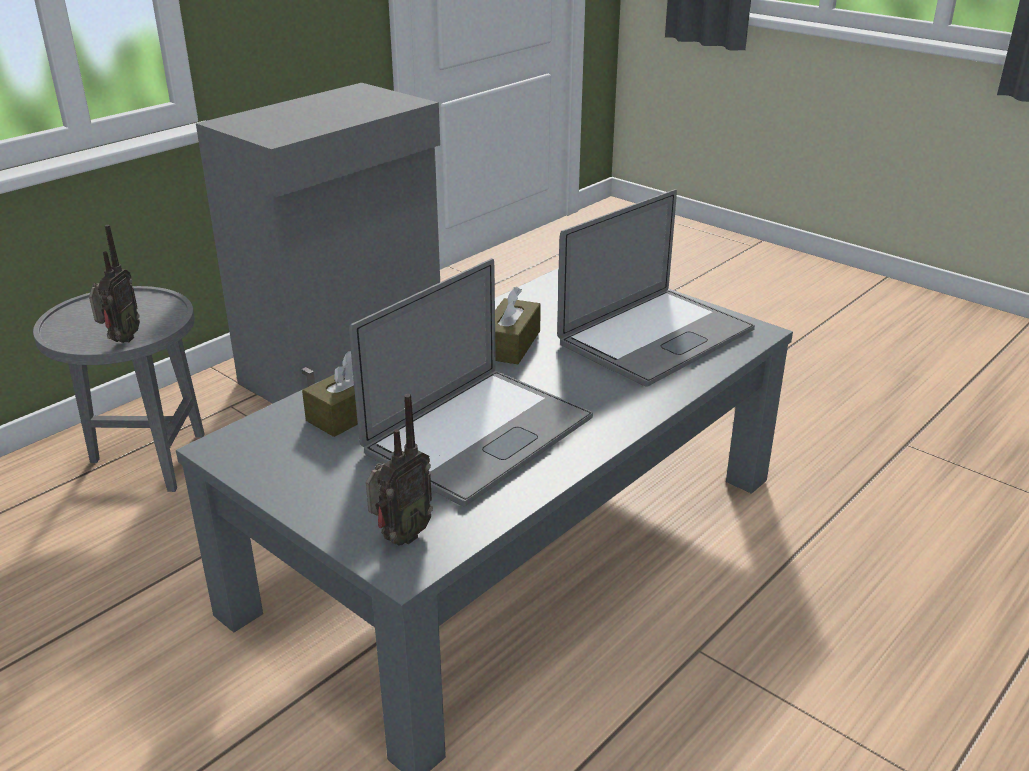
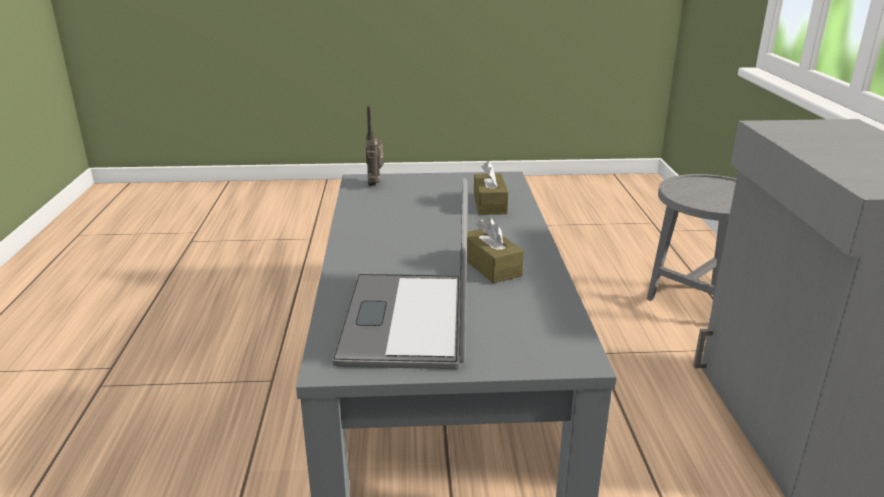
camera: 135 degrees right, 5 degrees down
radio [89,225,140,343] -> none
laptop [349,258,593,506] -> none

